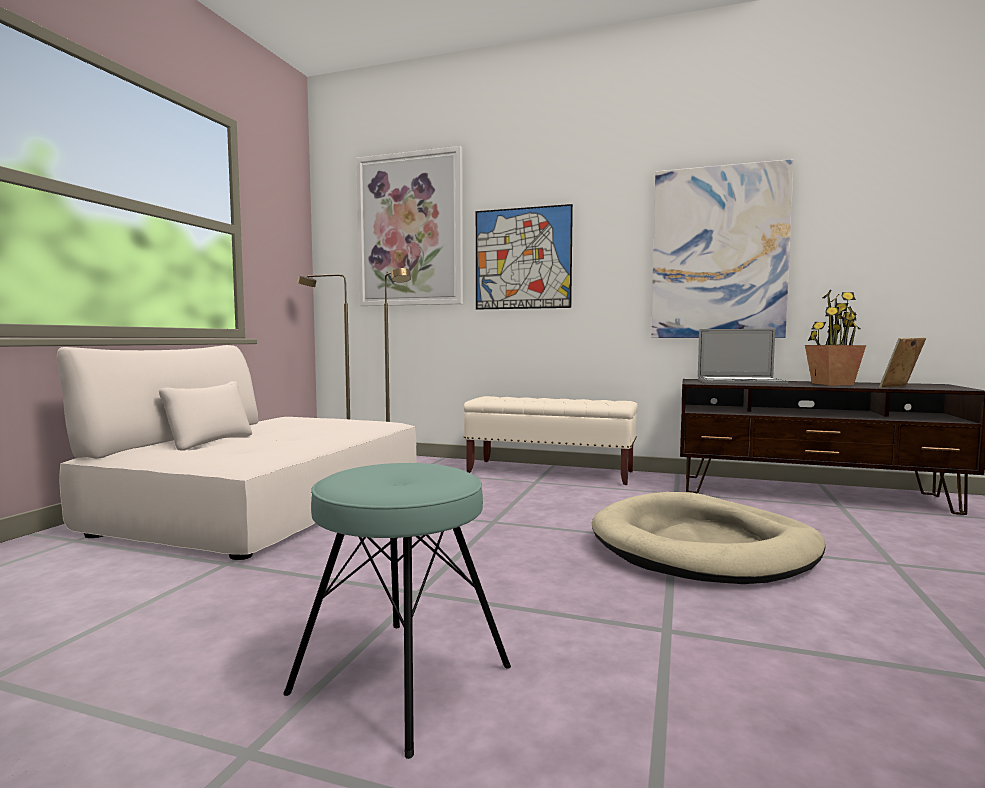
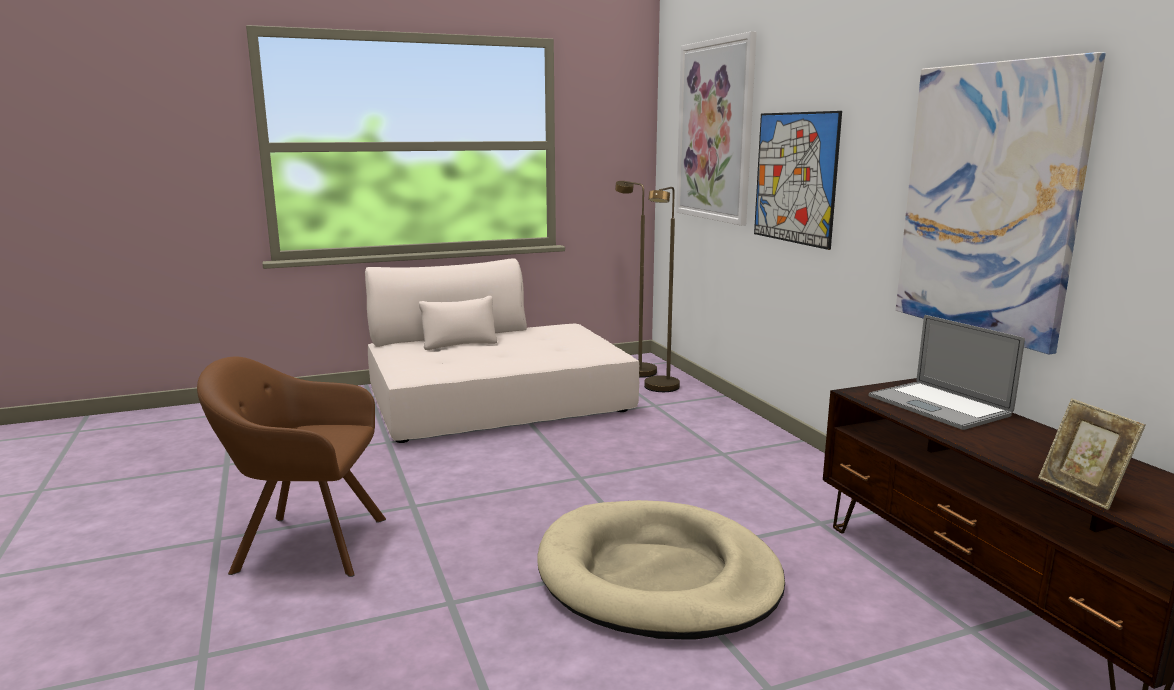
camera: 50 degrees right, 10 degrees up
turquoise stool [283,463,511,759] -> brown armchair [197,357,386,577]
beige bench [464,396,638,485] -> none
potted plant [805,290,866,385] -> none
picture frame [879,337,926,388] -> picture frame turned 135 degrees counterclockwise [1038,398,1145,510]

